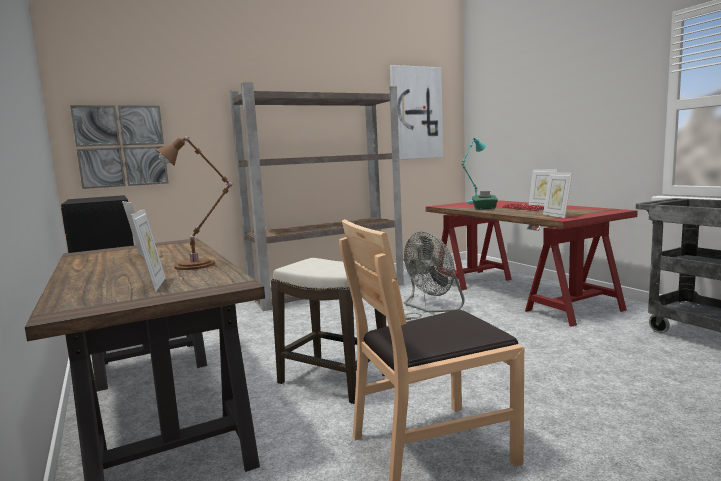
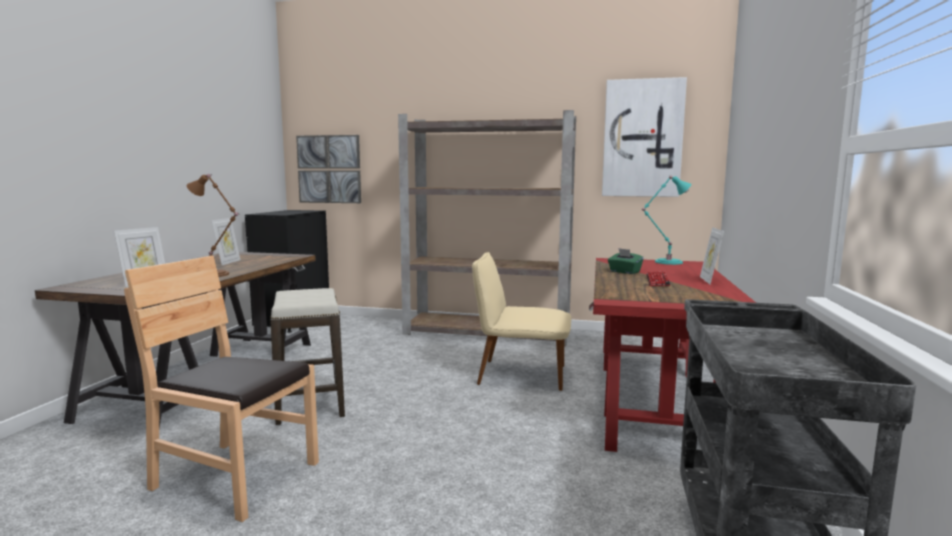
camera: 40 degrees right, 0 degrees up
grey fan [403,232,465,320] -> beige chair [472,252,571,391]
picture frame [543,172,572,218] -> none

